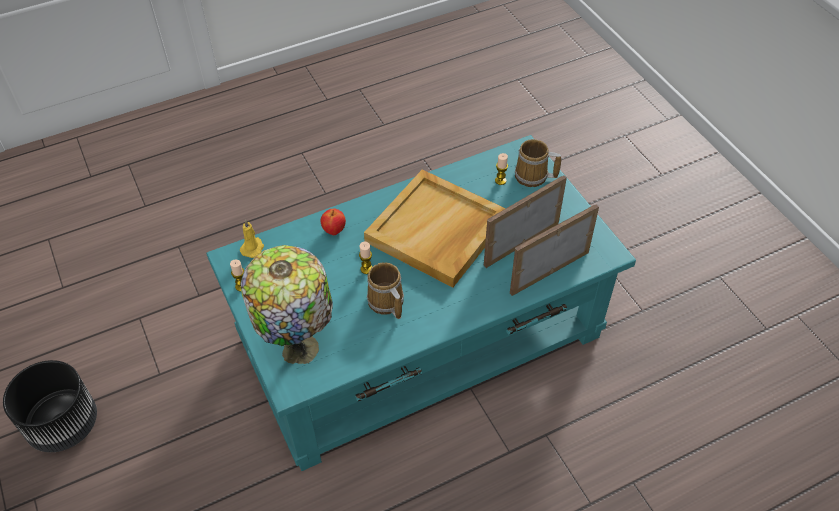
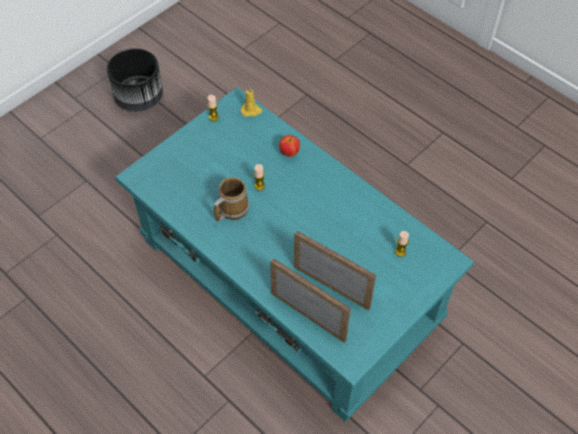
camera: 70 degrees right, 5 degrees up
table lamp [241,245,333,364] -> none
beige tray [364,169,506,288] -> none
mug [515,139,561,187] -> none

